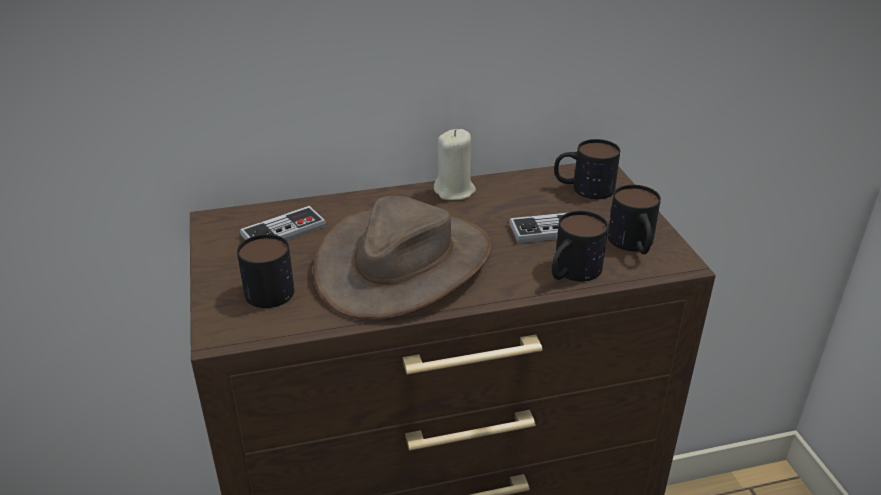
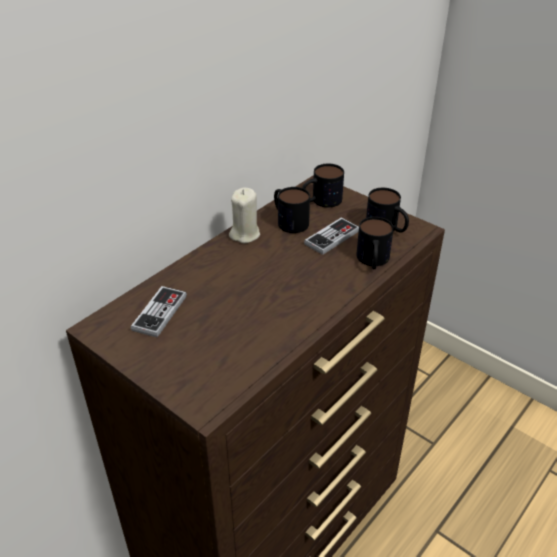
camera: 35 degrees left, 5 degrees up
mug [237,233,294,308] -> mug moved to [274,187,310,233]
brown hat [313,196,492,320] -> none

